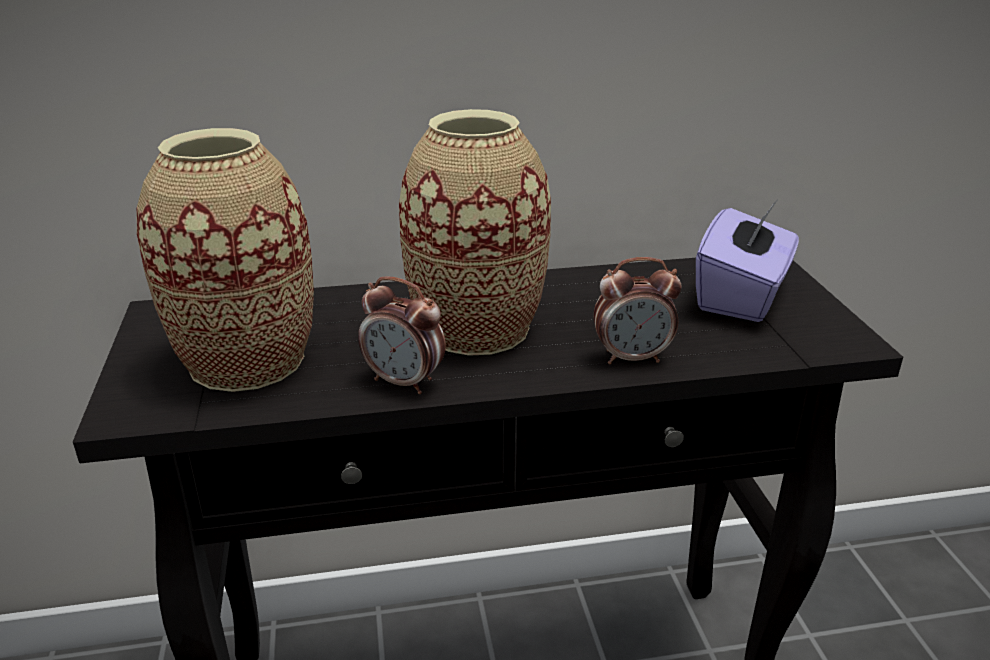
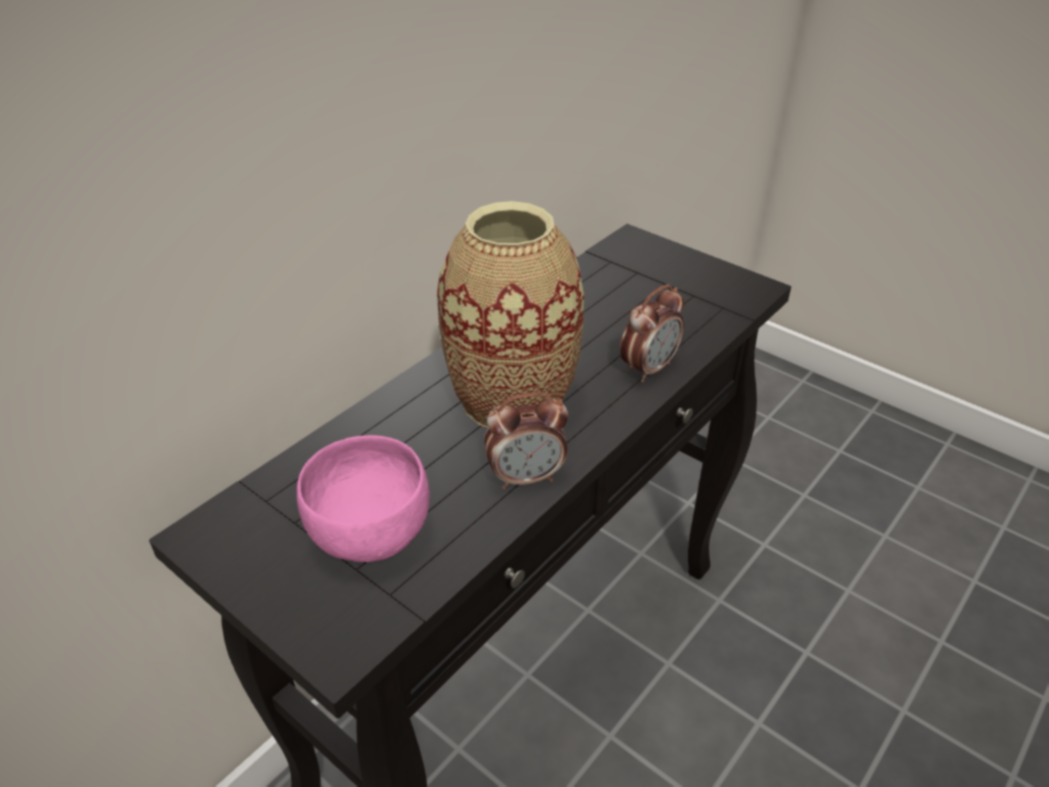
camera: 40 degrees left, 10 degrees up
vase [137,128,314,392] -> pink bowl [297,435,430,562]
purple tissue box [696,199,799,322] -> none

